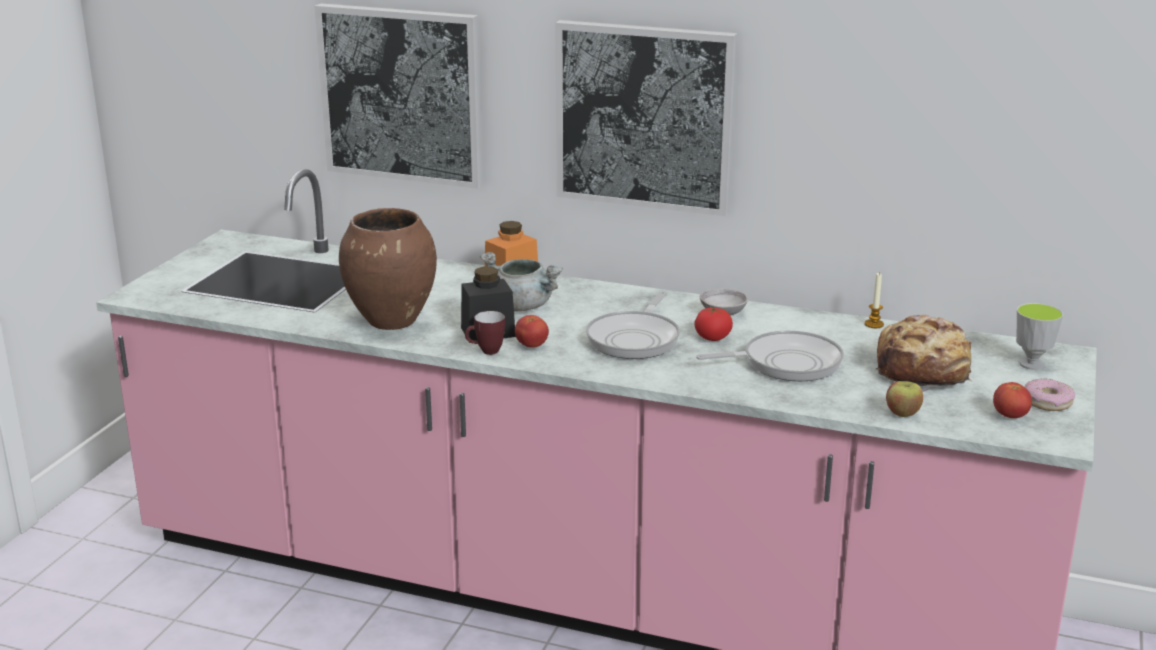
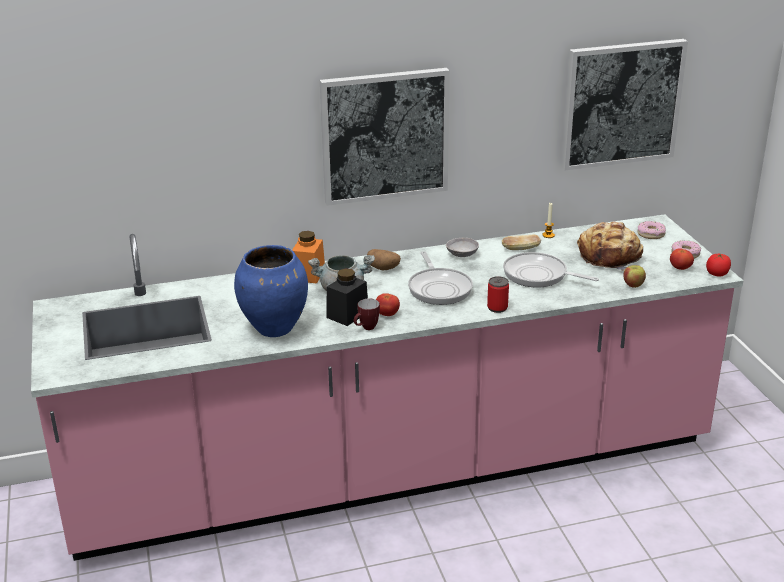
camera: 35 degrees left, 5 degrees up
picture [314,4,483,189] -> picture moved to [561,39,688,170]
brown vase [339,208,437,330] -> blue vase [234,245,308,337]
tomato [694,307,733,341] -> tomato moved to [706,254,731,277]
frying pan [696,330,844,381] -> frying pan turned 105 degrees counterclockwise [503,252,599,287]
cup [1016,303,1063,370] -> donut [638,221,666,239]
none -> potato [367,249,401,271]
none -> can [487,276,509,313]
none -> bread [502,235,541,250]

